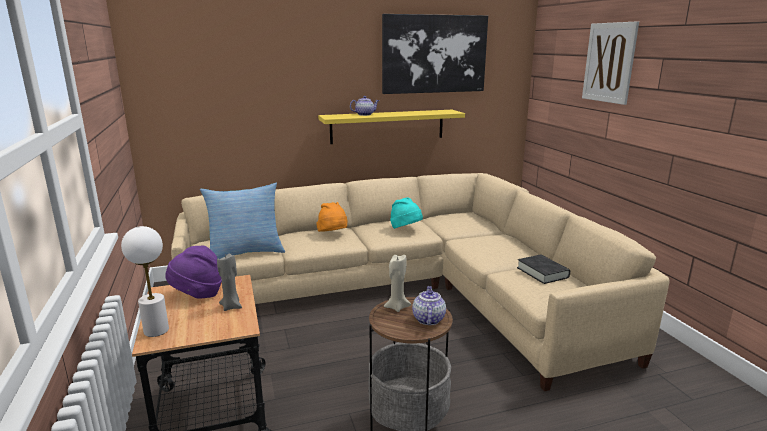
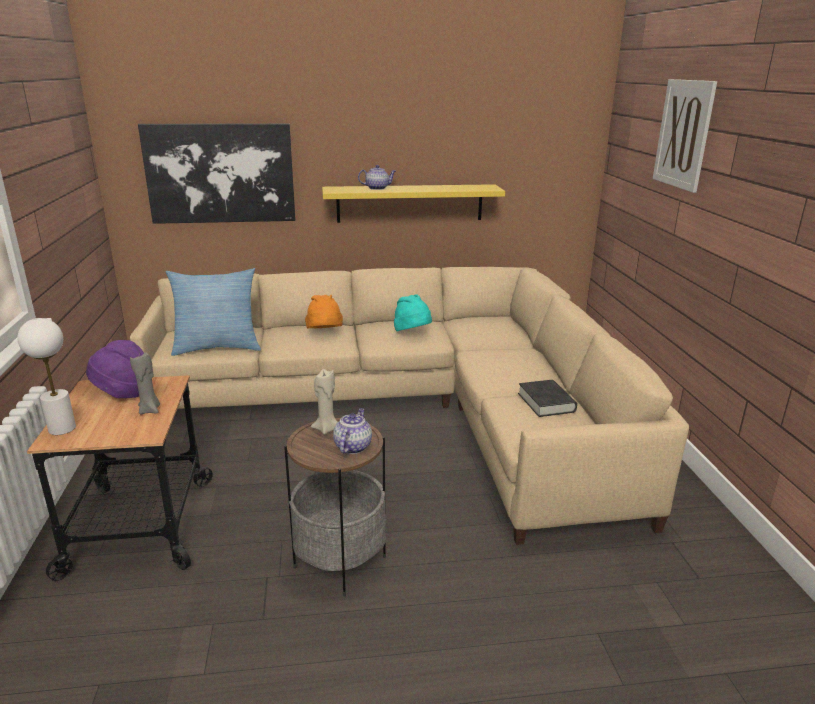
camera: 10 degrees right, 5 degrees up
picture [382,14,488,94] -> picture moved to [138,124,295,224]

